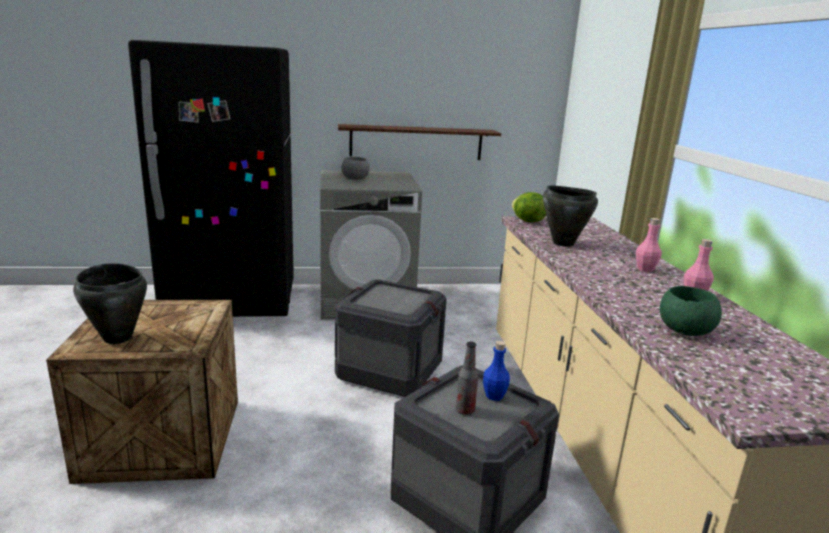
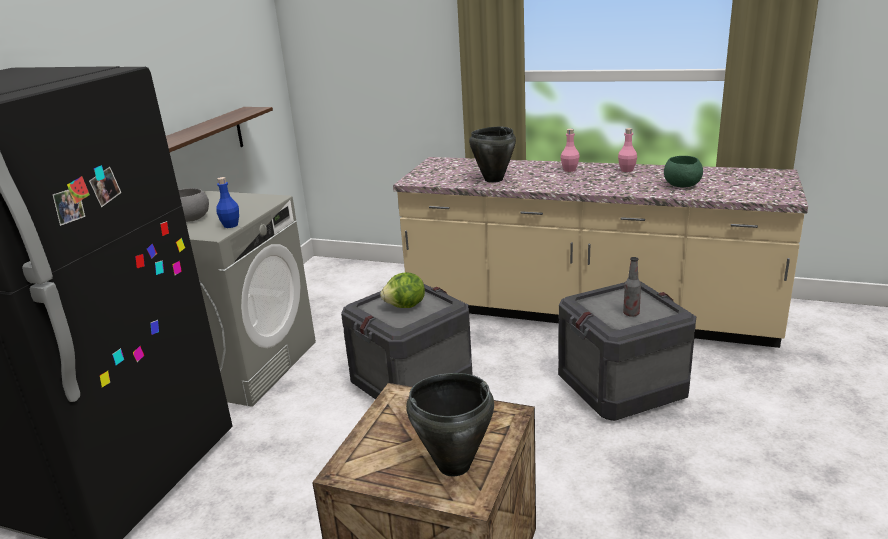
camera: 60 degrees left, 5 degrees up
blue bottle [483,341,510,401] -> blue bottle moved to [216,177,239,228]
lettuce [512,192,546,222] -> lettuce moved to [380,272,425,308]

